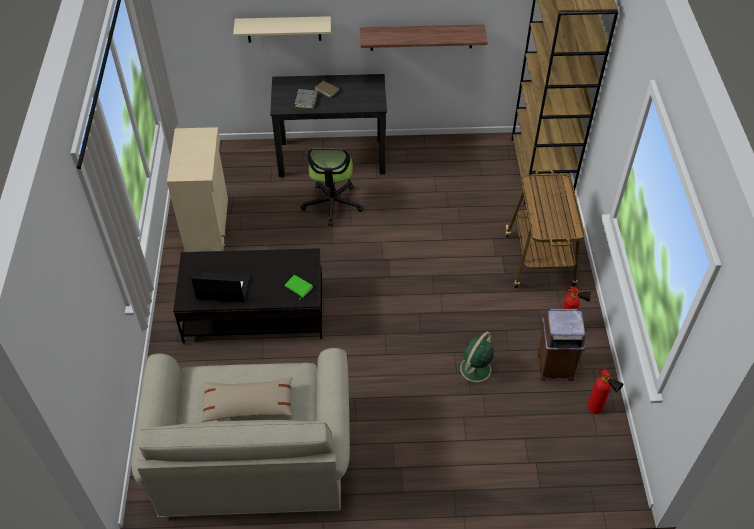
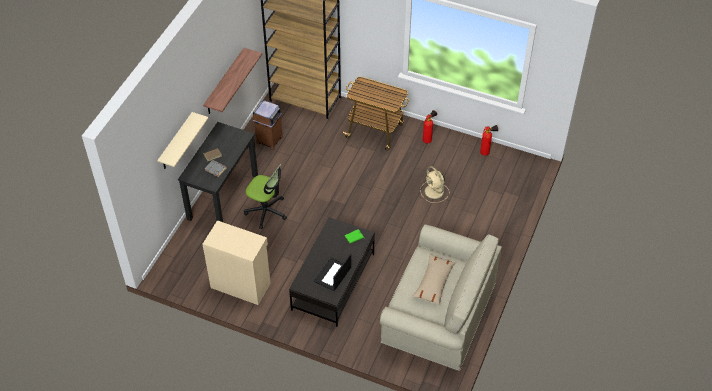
camera: 65 degrees left, 0 degrees up
green fan [453,331,497,390] -> beige fan [420,166,449,203]
brown trash can [537,308,586,381] -> brown trash can moved to [252,100,283,150]

